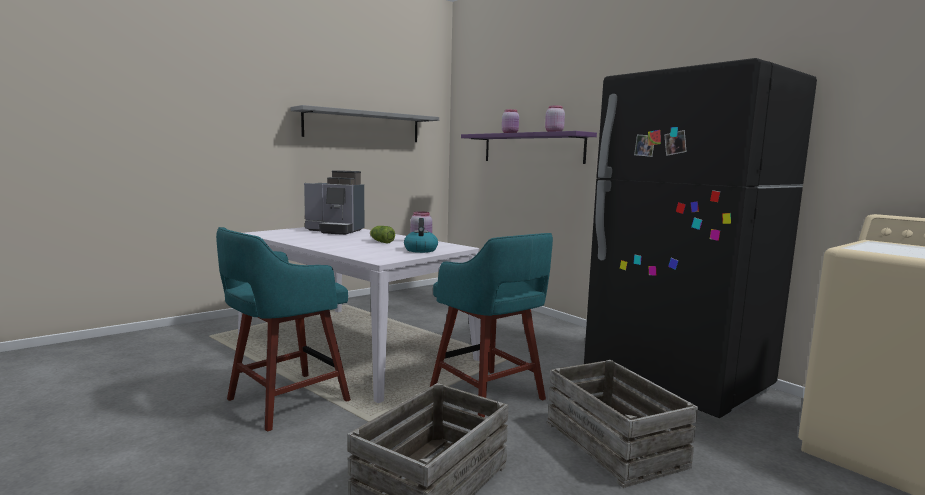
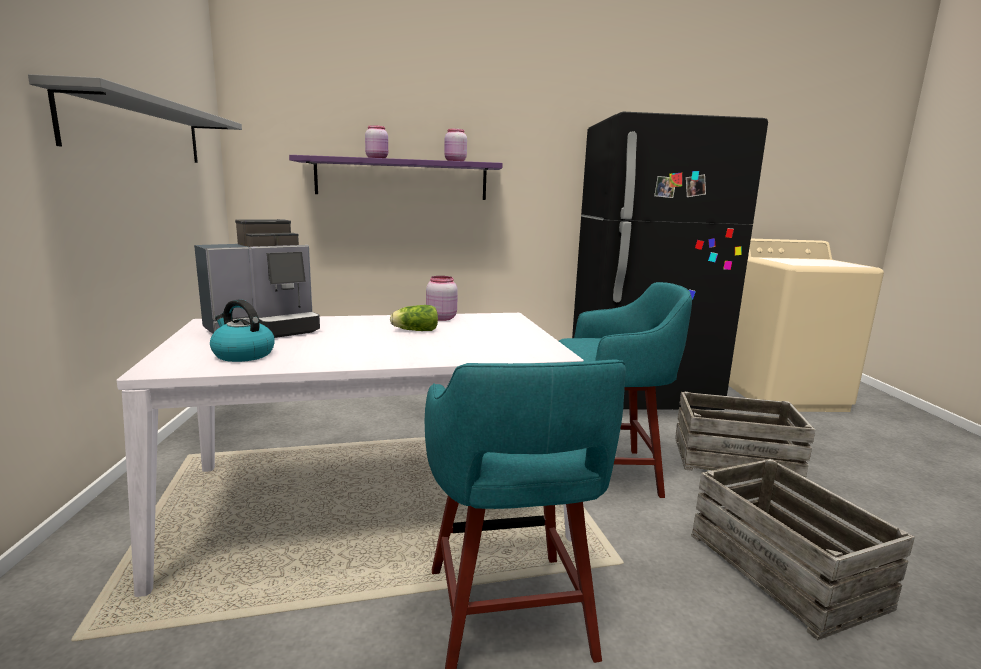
camera: 55 degrees left, 5 degrees up
kettle [404,218,438,253] -> kettle moved to [210,300,275,362]

